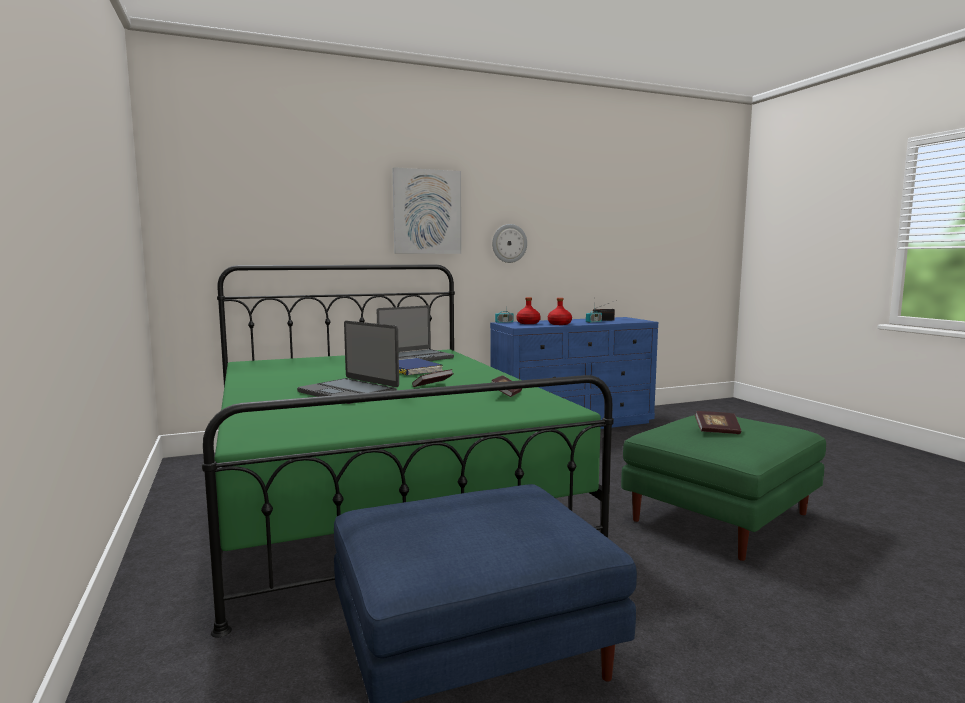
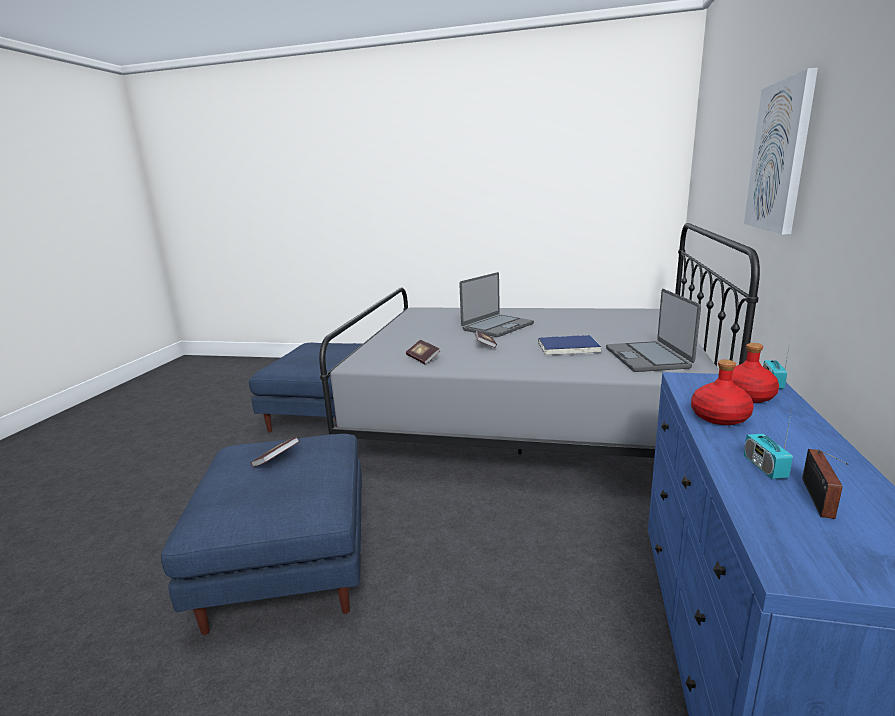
camera: 125 degrees right, 10 degrees up
green bed [202,265,614,637] -> grey bed [319,223,760,458]
laptop [297,321,399,404] -> laptop turned 150 degrees clockwise [459,272,534,337]
wall clock [492,224,527,263] -> none
green ottoman [621,414,826,561] -> blue ottoman [161,434,362,635]

